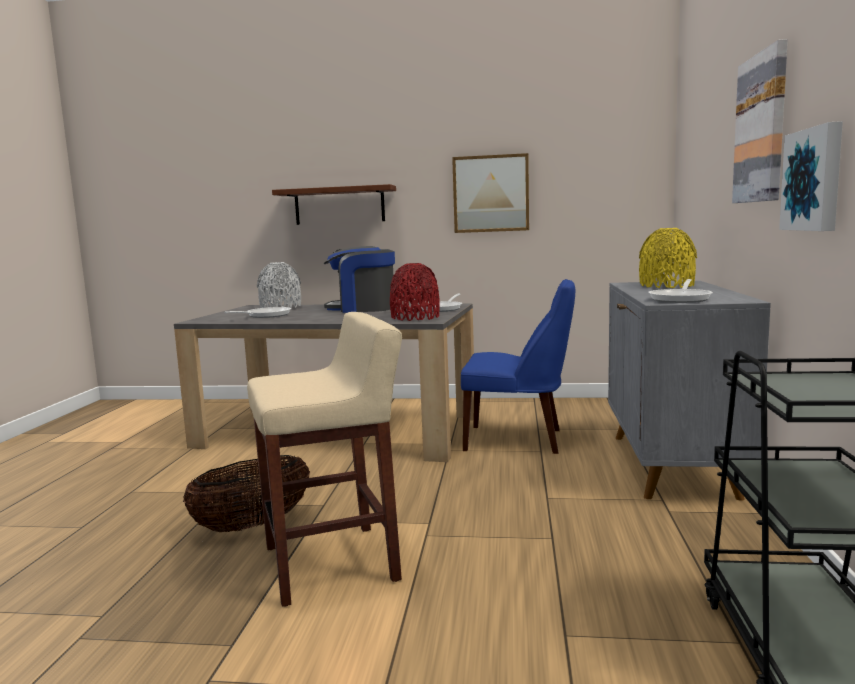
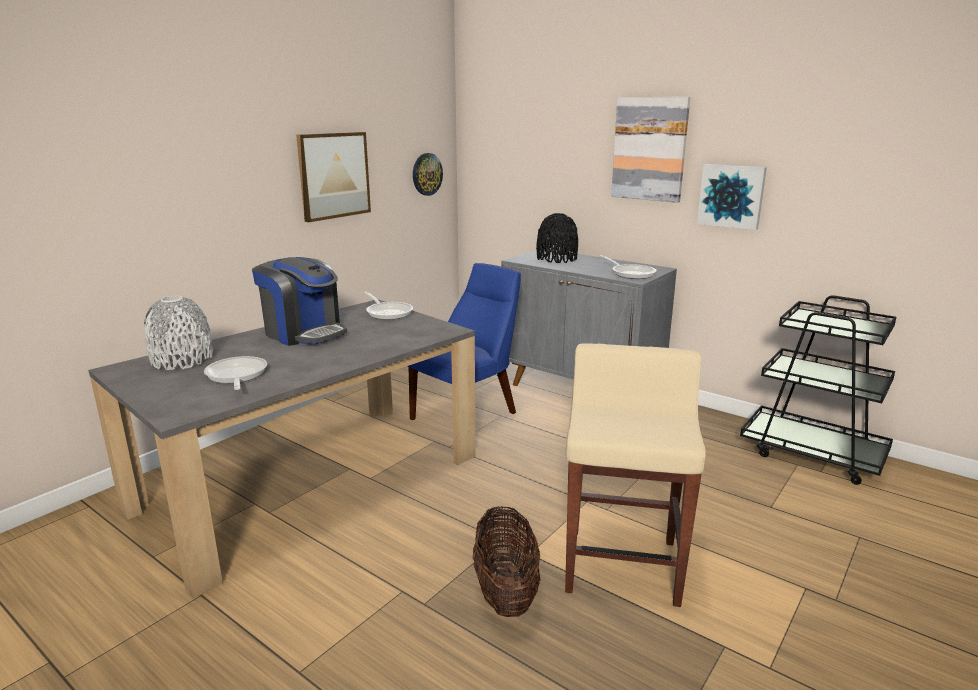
camera: 60 degrees left, 10 degrees up
brown shelf [272,184,396,225] -> none
coffee machine [324,246,395,313] -> coffee machine turned 90 degrees counterclockwise [252,257,347,346]
red vase [390,263,440,321] -> none
yellow vase [639,228,697,288] -> black vase [536,213,578,263]
none -> wall clock [413,153,443,196]

